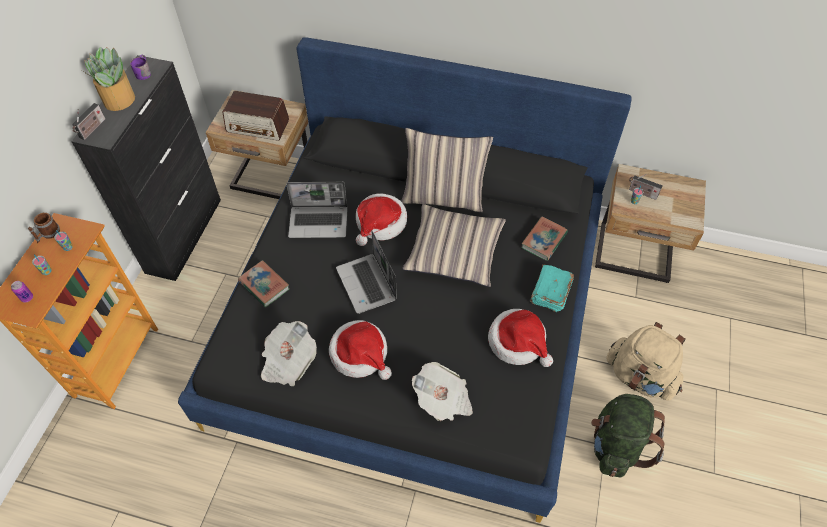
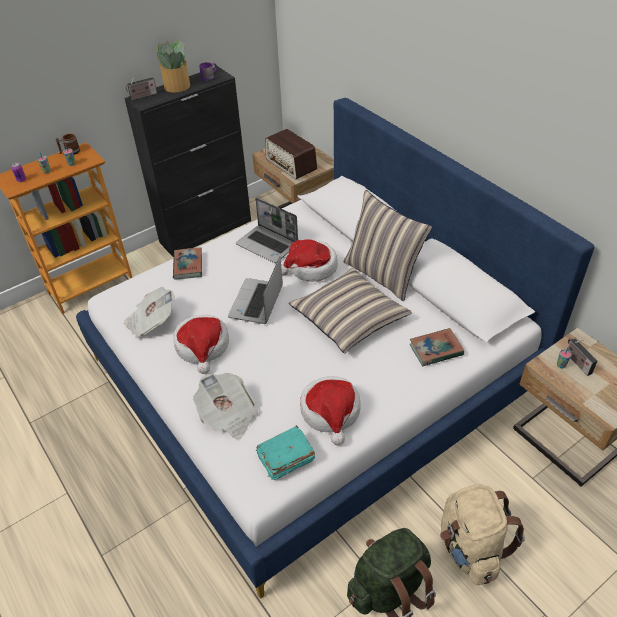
camera: 40 degrees right, 10 degrees down
black bed [178,37,632,523] -> white bed [76,98,594,599]
turquoise book [530,264,574,312] -> turquoise book moved to [256,425,315,480]

